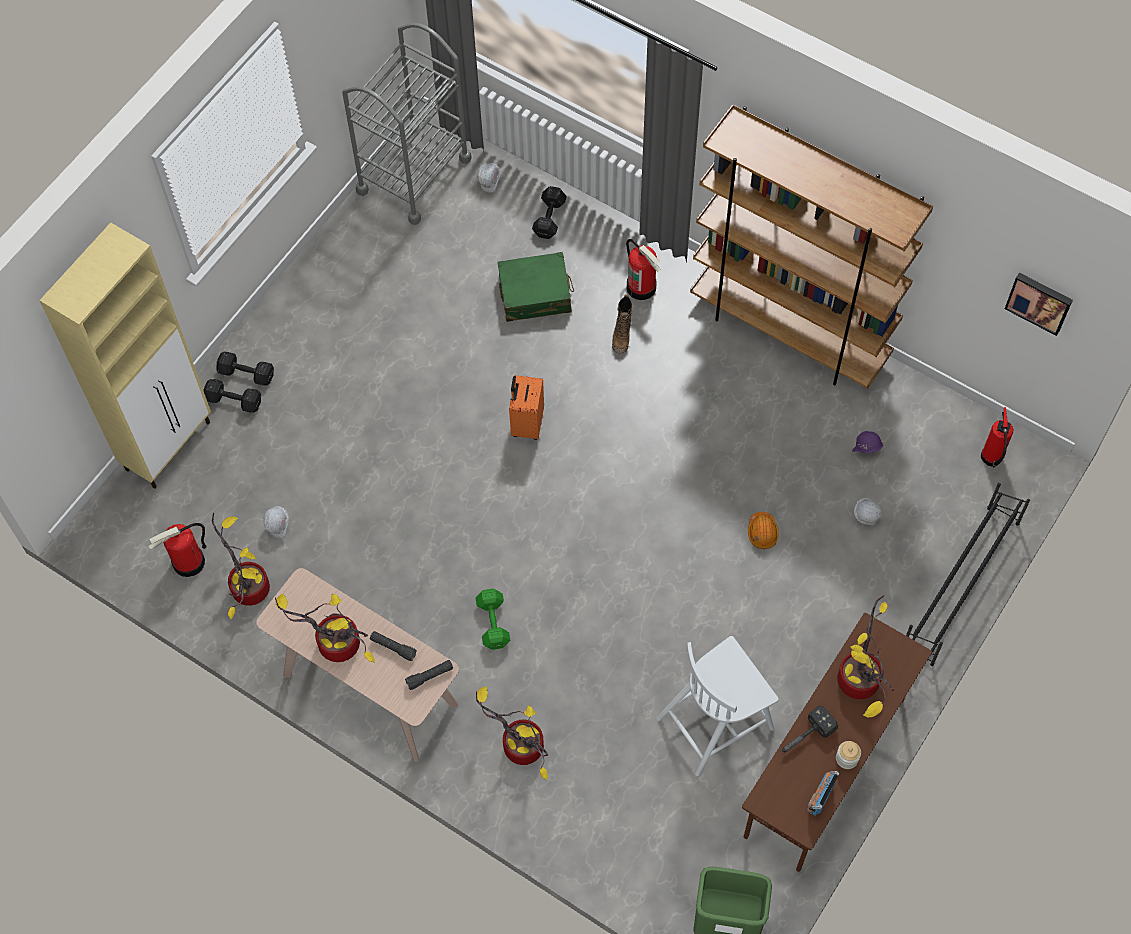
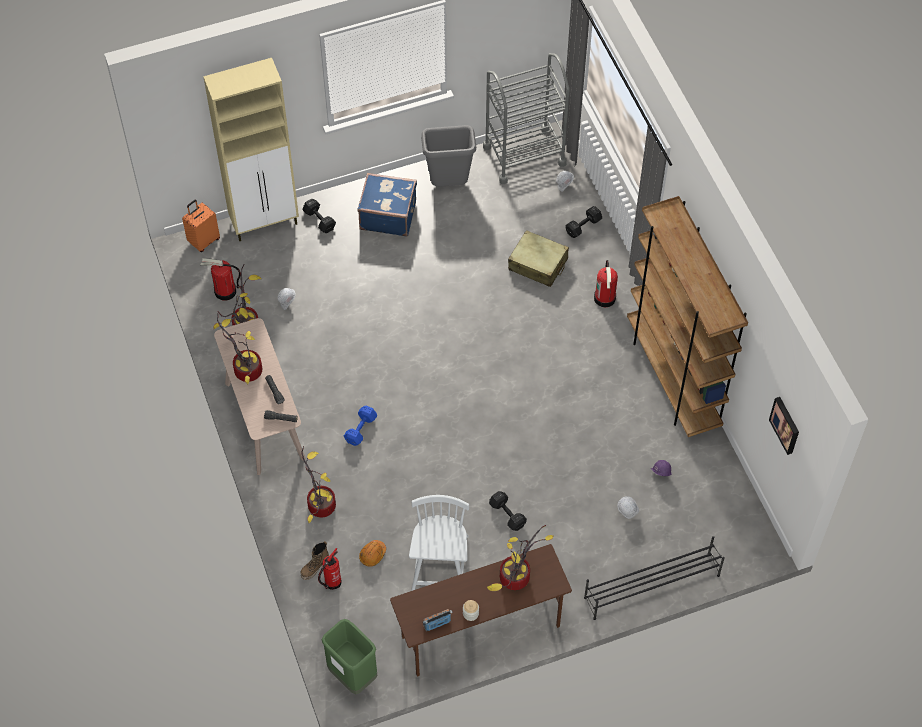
camera: 35 degrees right, 5 degrees down
black dumbbell [216,352,274,386] -> black dumbbell moved to [489,491,527,531]
green dumbbell [476,589,510,650] -> blue dumbbell [344,406,377,446]
green suitcase [498,252,574,322] -> beige suitcase [508,230,569,287]
orange suitcase [509,375,544,440] -> orange suitcase moved to [182,200,220,252]
boot [612,294,633,354] -> boot moved to [300,541,329,580]
white chair [656,636,779,776] -> white chair turned 90 degrees clockwise [409,495,469,591]
orange hard hat [748,512,779,549] -> orange hard hat moved to [359,540,386,567]
hammer [780,705,838,754] -> none
fire extinguisher [981,407,1014,467] -> fire extinguisher moved to [318,548,342,590]
none -> blue suitcase [357,173,417,236]
none -> grey trash can [421,125,476,187]

